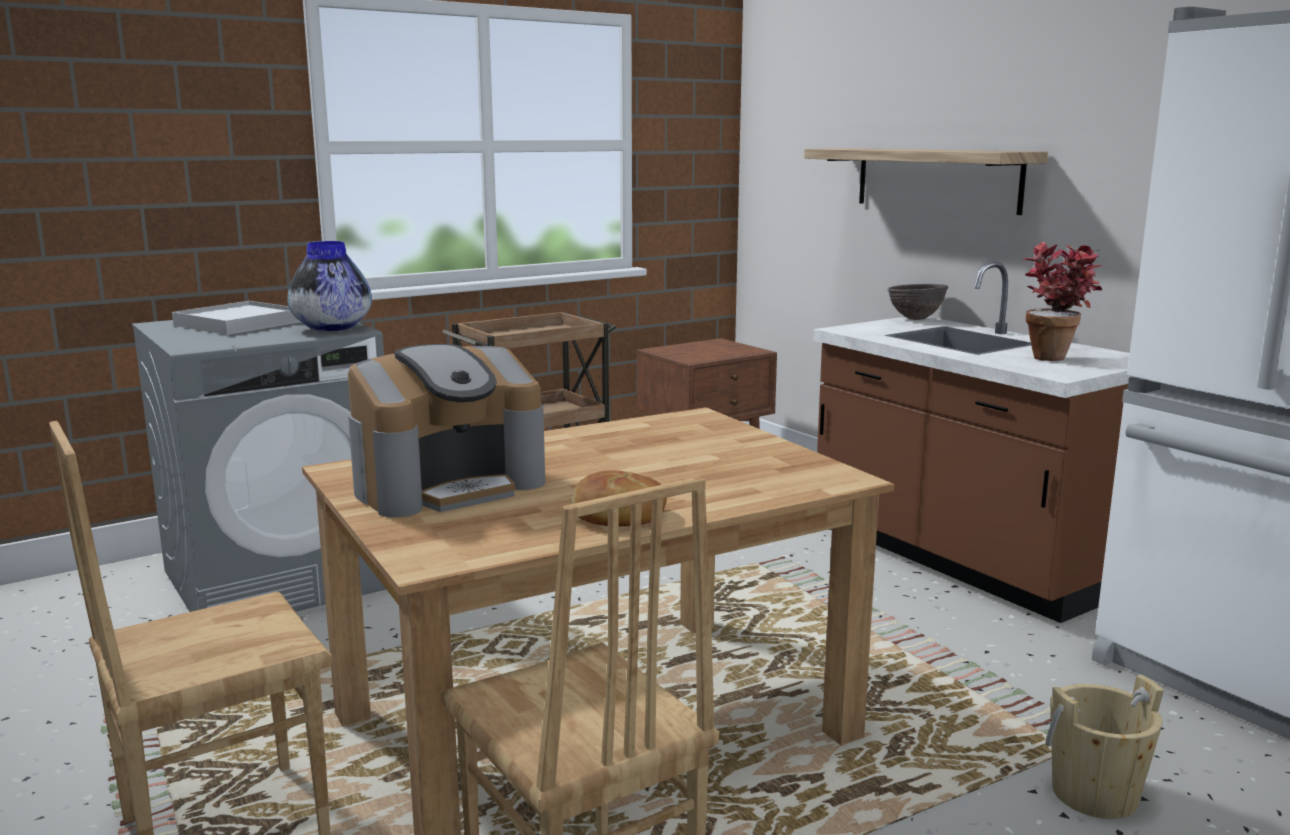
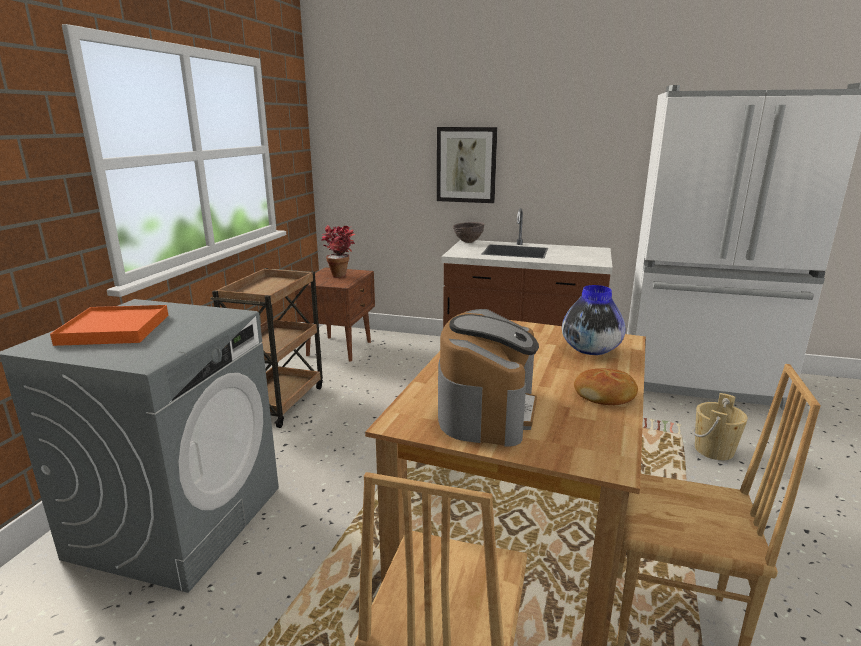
camera: 40 degrees left, 5 degrees up
white tray [172,301,301,335] -> orange tray [50,305,168,346]
vase [288,241,372,331] -> vase moved to [562,285,625,355]
shelf [804,148,1048,215] -> picture [437,127,497,203]
potted plant [1023,242,1102,361] -> potted plant moved to [322,225,355,278]

